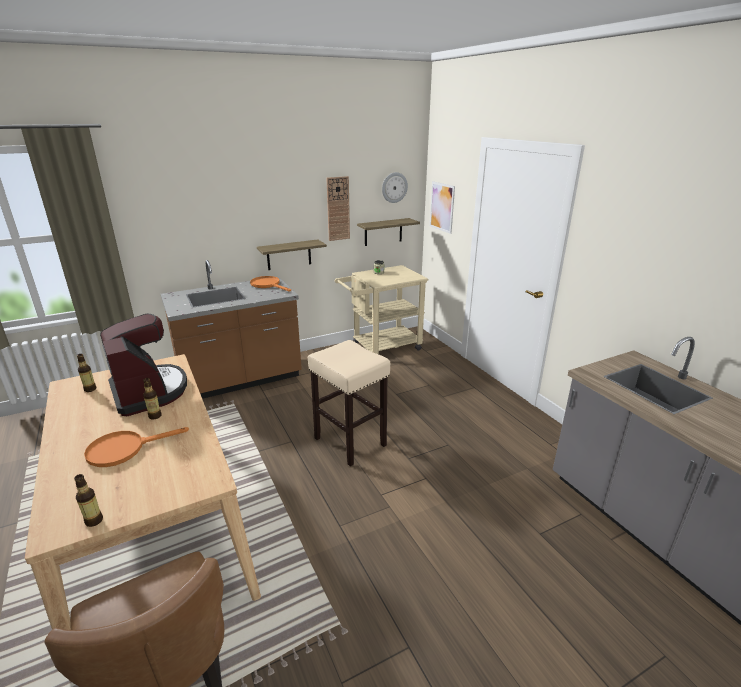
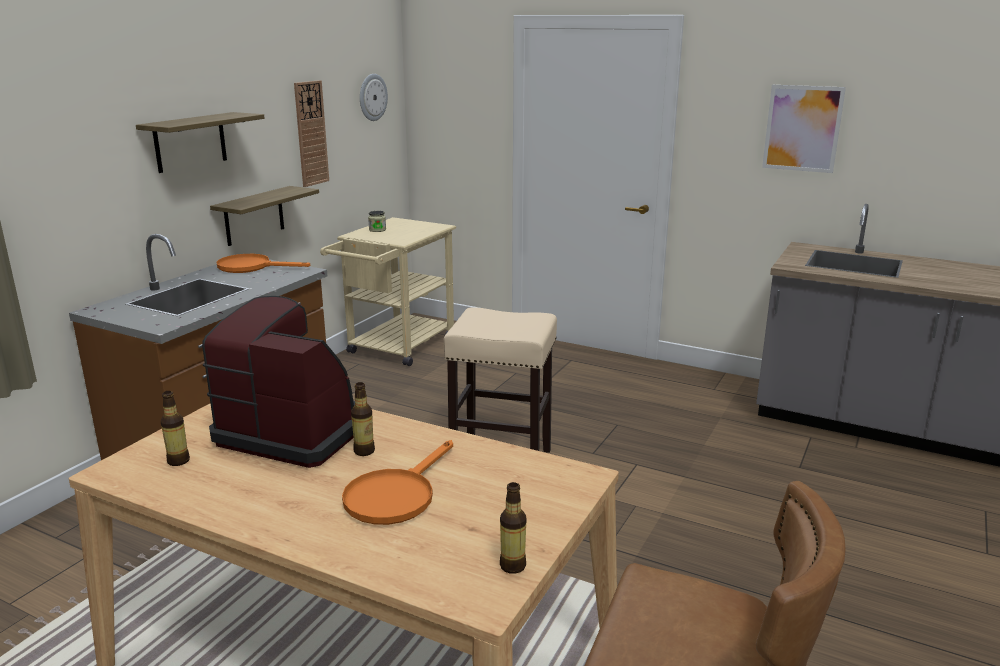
camera: 35 degrees left, 5 degrees down
shelf [357,218,420,246] -> shelf moved to [136,112,265,173]
picture [430,181,455,234] -> picture moved to [762,85,846,173]

